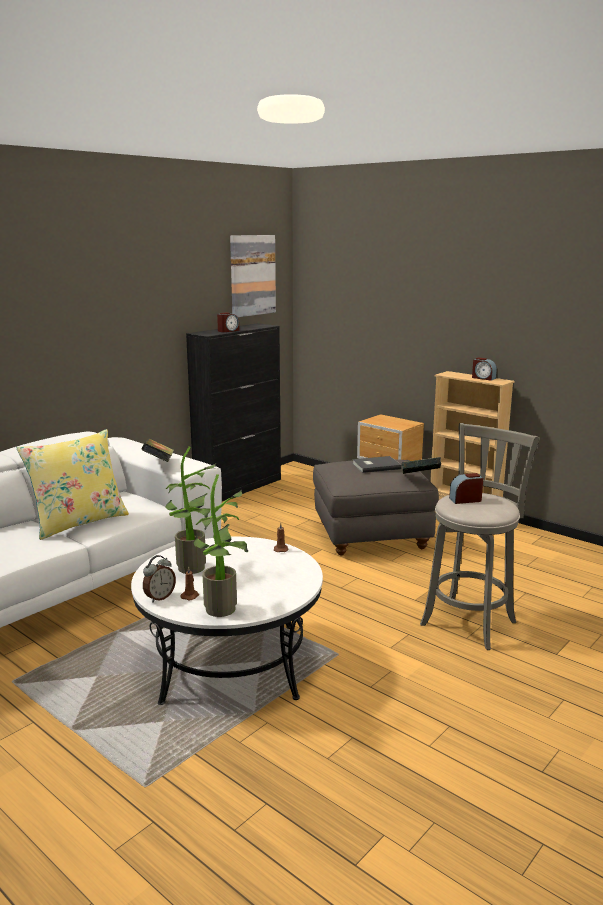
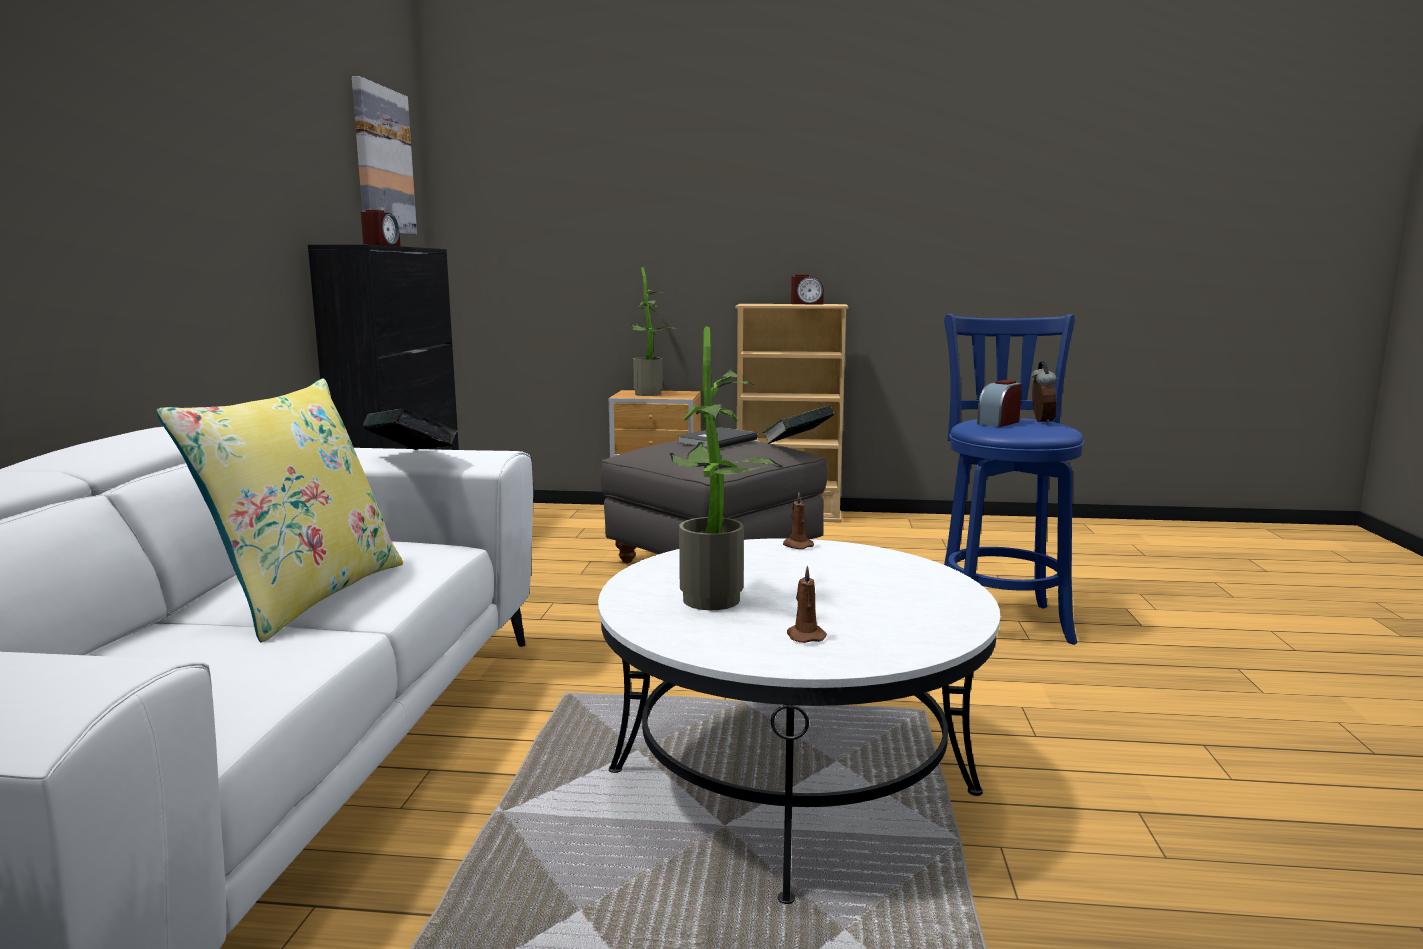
camera: 35 degrees left, 5 degrees down
alarm clock [143,555,176,603] -> alarm clock moved to [1031,361,1057,424]
potted plant [194,474,248,617] -> potted plant moved to [630,267,678,396]
grey stool [420,423,539,650] -> blue stool [944,314,1084,645]

